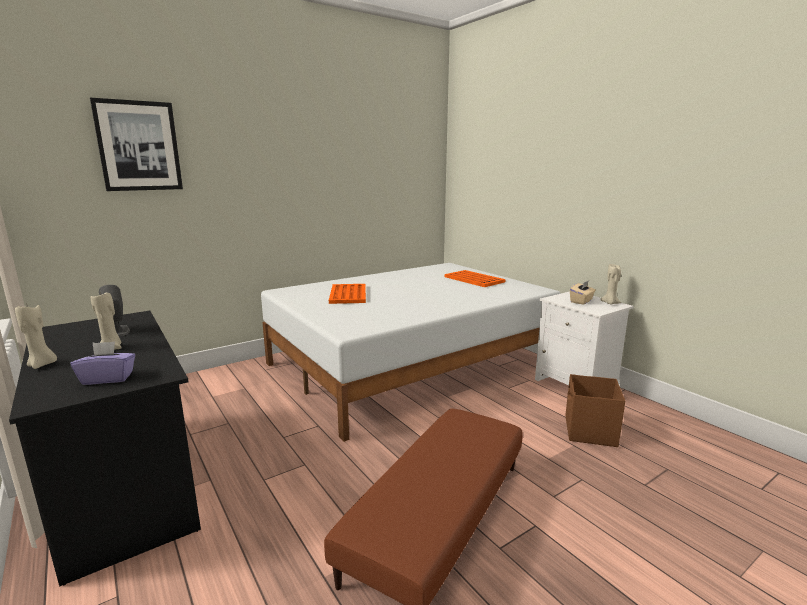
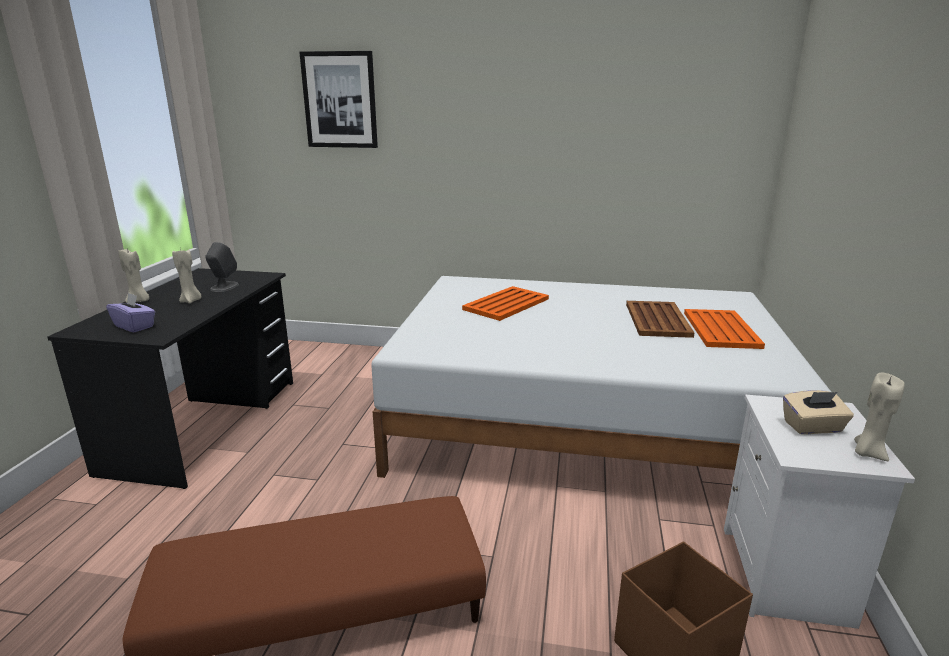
camera: 45 degrees right, 5 degrees up
none -> brown tray [626,301,694,338]

